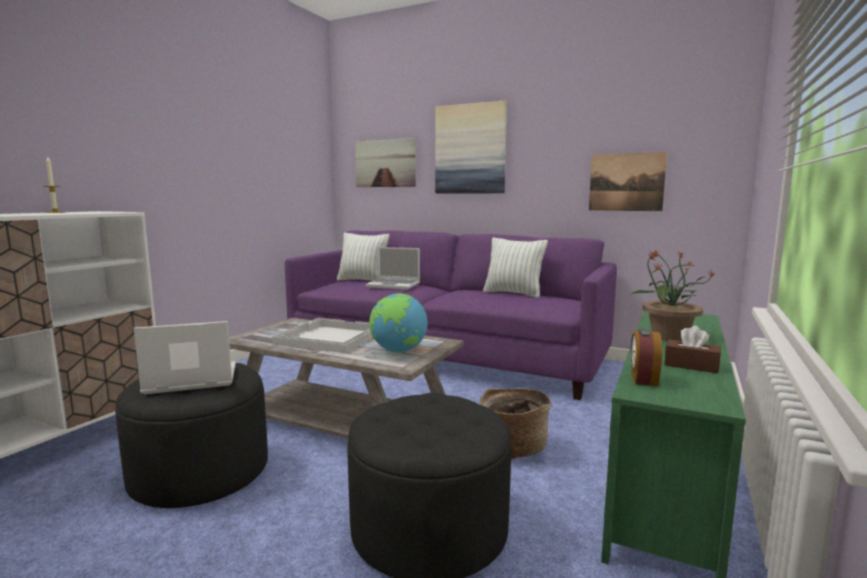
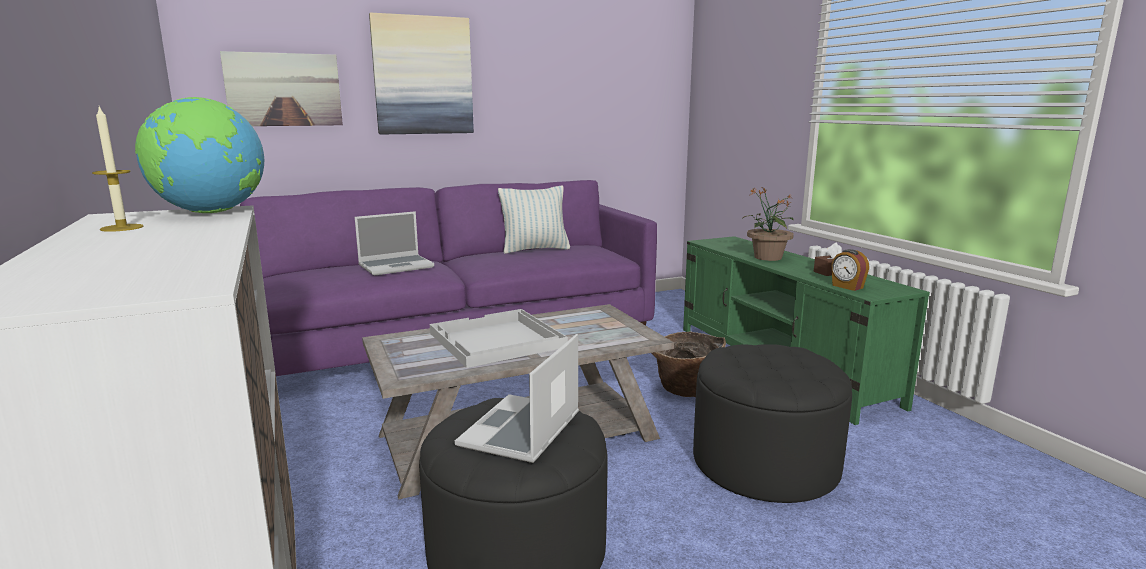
camera: 50 degrees left, 5 degrees up
pillow [337,233,389,281] -> none
globe [369,293,428,353] -> globe moved to [135,97,264,213]
picture [589,152,667,211] -> none

